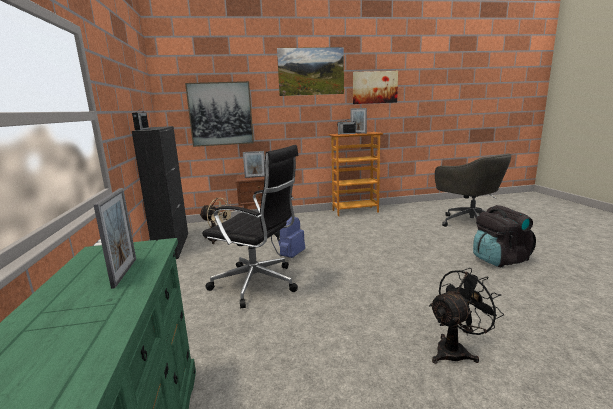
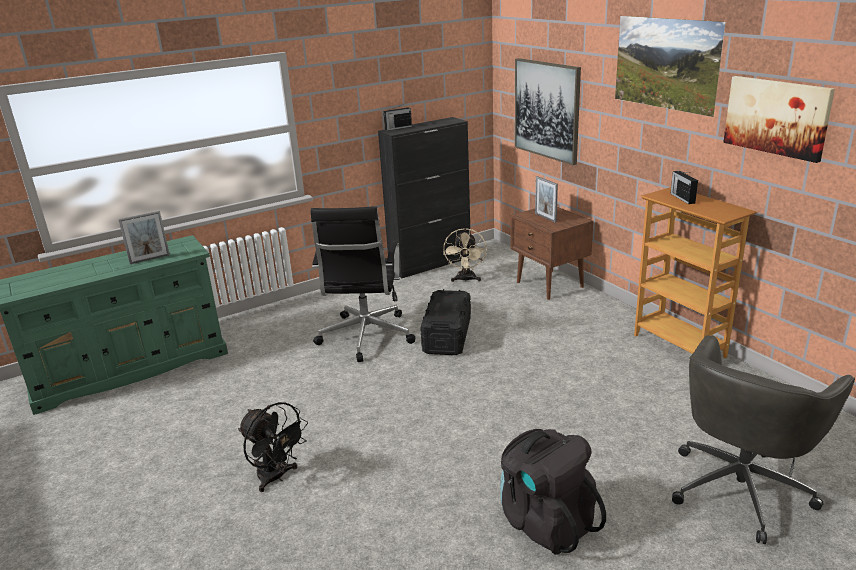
camera: 70 degrees right, 10 degrees up
blue backpack [271,217,305,258] -> black storage box [420,289,471,355]
picture frame [350,108,367,134] -> none

